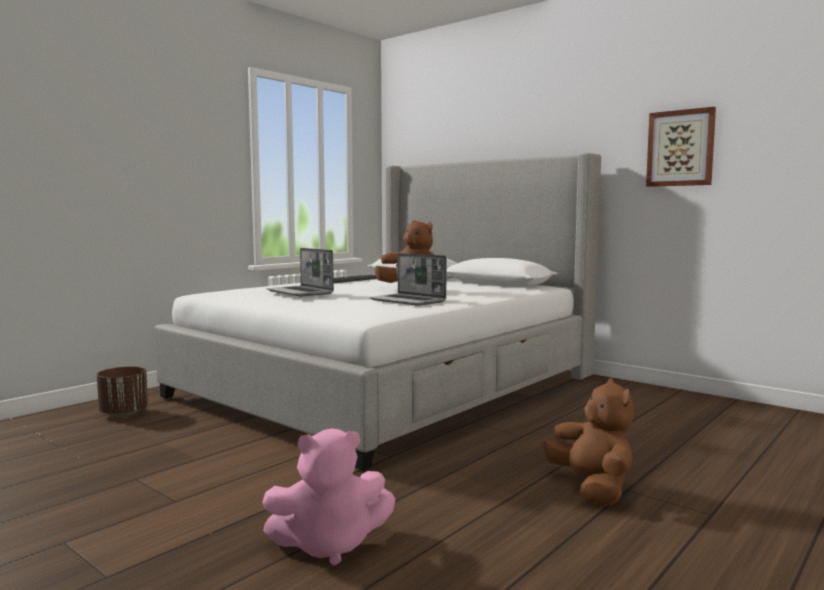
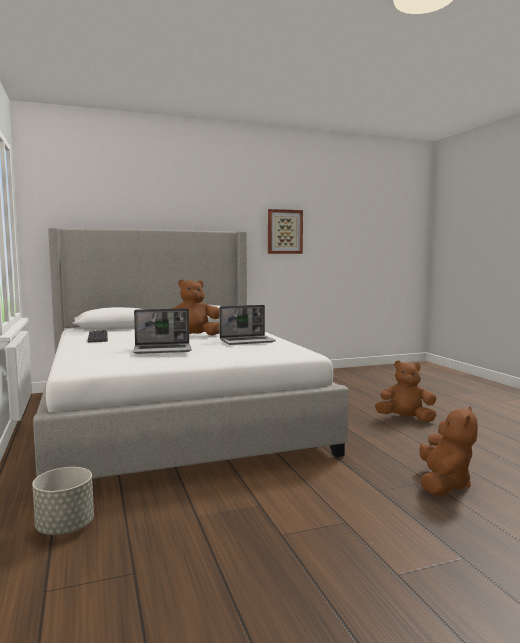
camera: 60 degrees left, 0 degrees up
brown planter [97,366,148,417] -> grey planter [32,467,94,535]
pink plush toy [262,428,395,566] -> brown plush toy [420,406,478,496]

